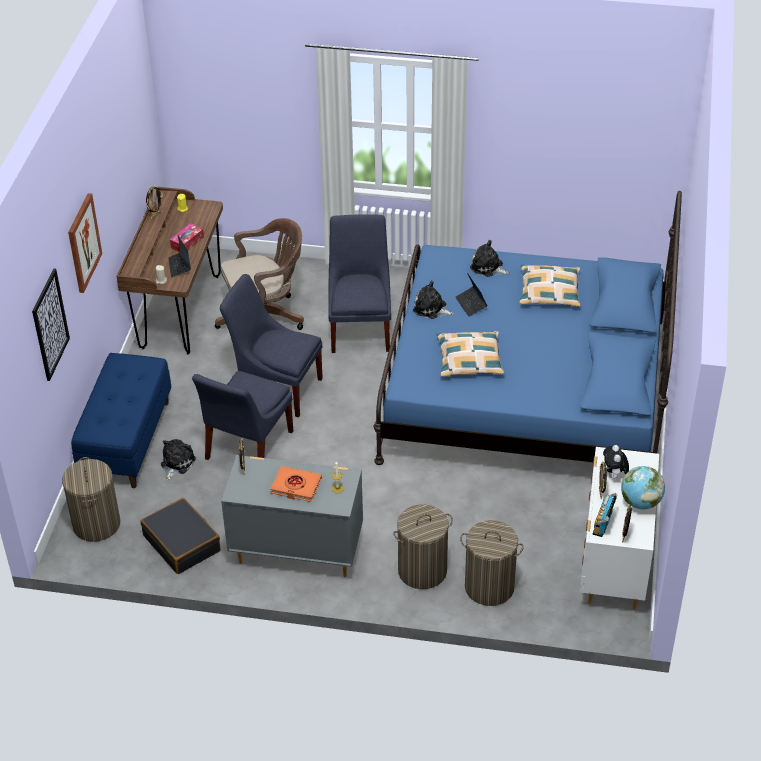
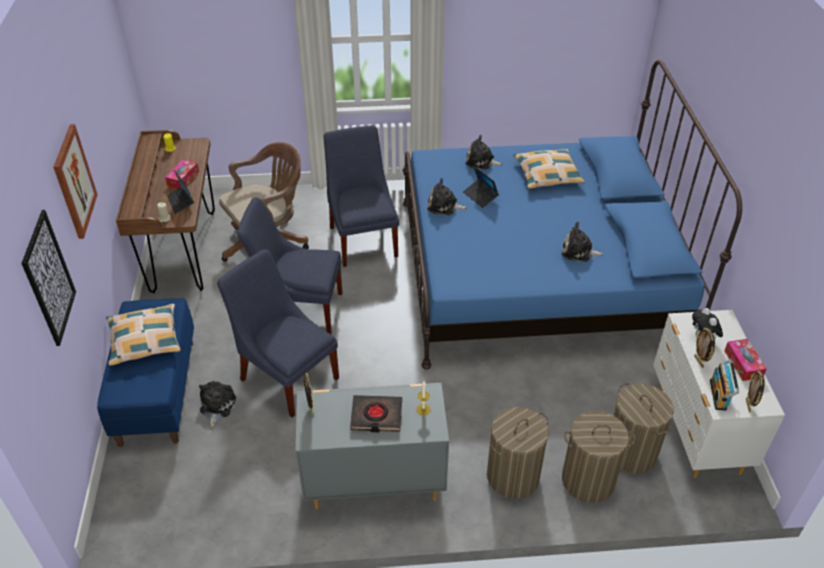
camera: 15 degrees left, 0 degrees up
laundry basket [62,457,120,542] -> laundry basket moved to [613,383,674,473]
black suitcase [141,498,220,574] -> none
picture frame [146,186,163,219] -> none
blue chair [192,371,293,460] -> blue chair turned 120 degrees clockwise [217,249,339,418]
orange book [271,466,322,502] -> black book [350,395,402,433]
pillow [436,331,504,376] -> pillow moved to [106,304,181,366]
globe [621,466,665,509] -> tissue box [724,339,767,381]
none -> plush toy [562,222,604,262]

